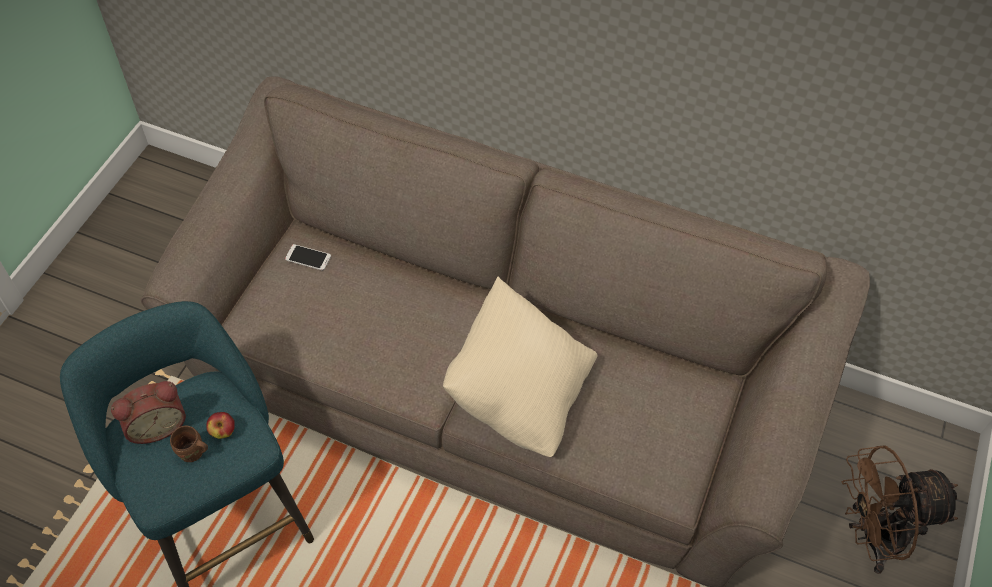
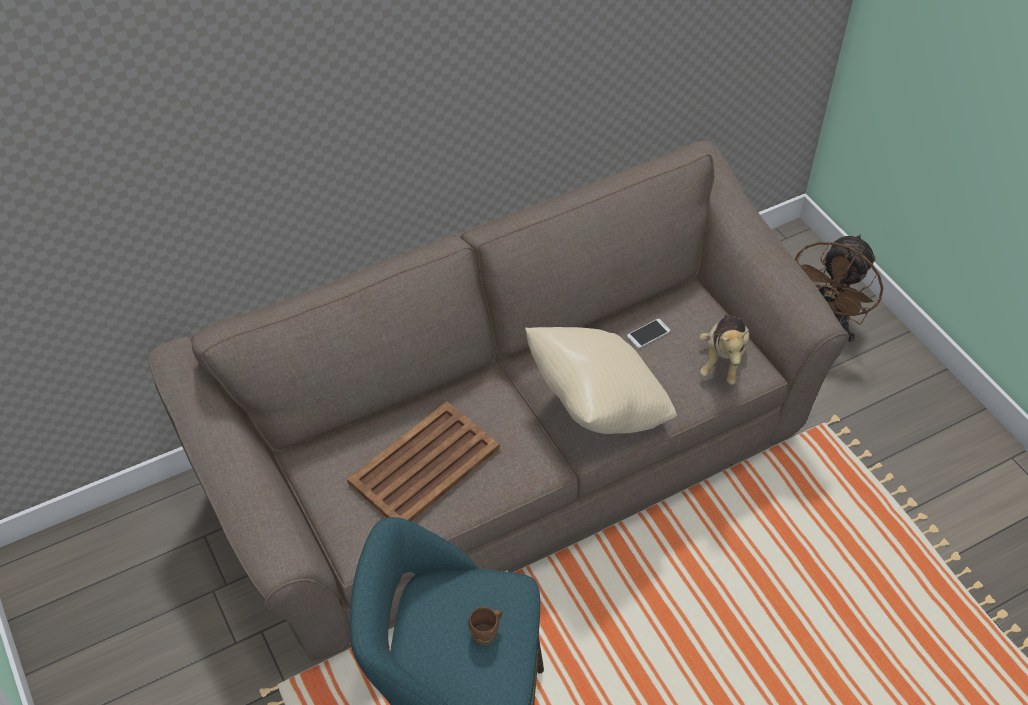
camera: 50 degrees left, 5 degrees down
alarm clock [111,381,186,444] -> none
apple [206,412,235,439] -> none
phone [285,244,331,271] -> phone moved to [627,319,670,348]
none -> brown tray [347,401,500,521]
none -> plush toy [699,314,749,385]

